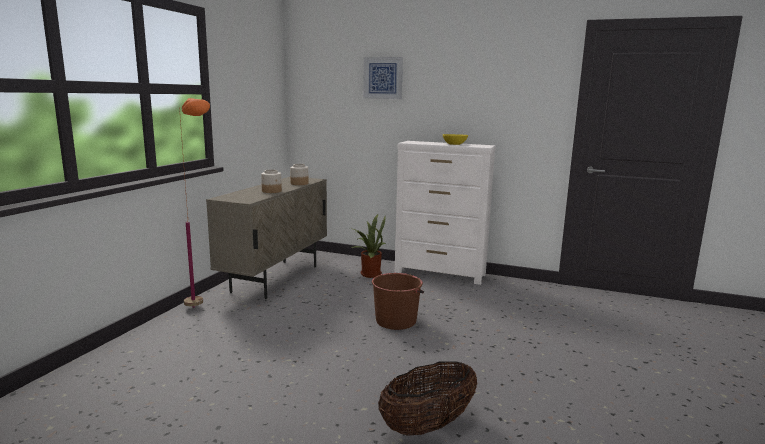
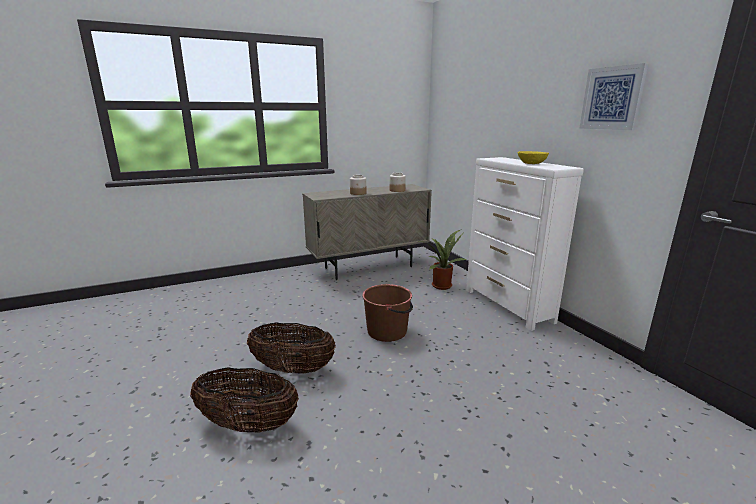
camera: 45 degrees right, 5 degrees up
orange floor lamp [179,98,210,308] -> none
picture [363,57,403,99] -> picture moved to [580,63,648,130]
none -> basket [247,323,336,374]

